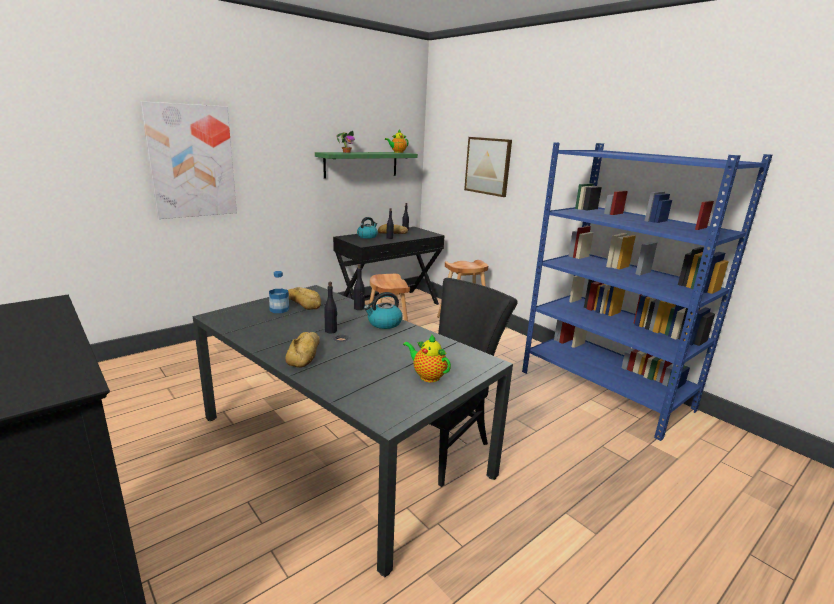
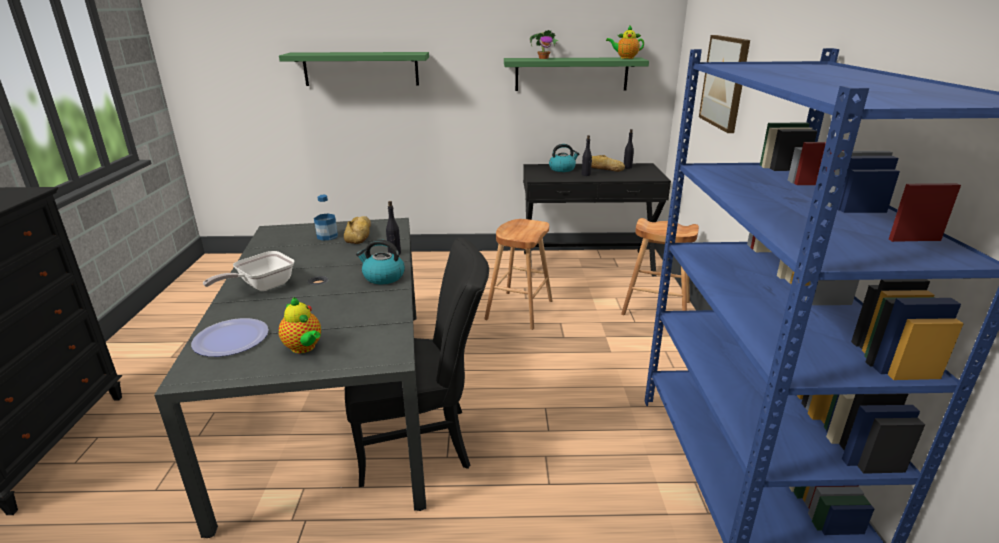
camera: 40 degrees right, 5 degrees up
picture [140,101,237,219] -> green shelf [279,52,429,86]
bread [285,332,320,368] -> frying pan [203,251,294,291]
black bottle [324,282,337,333] -> none
teapot [403,334,451,382] -> teapot turned 150 degrees clockwise [278,297,321,353]
none -> plate [191,318,269,357]

